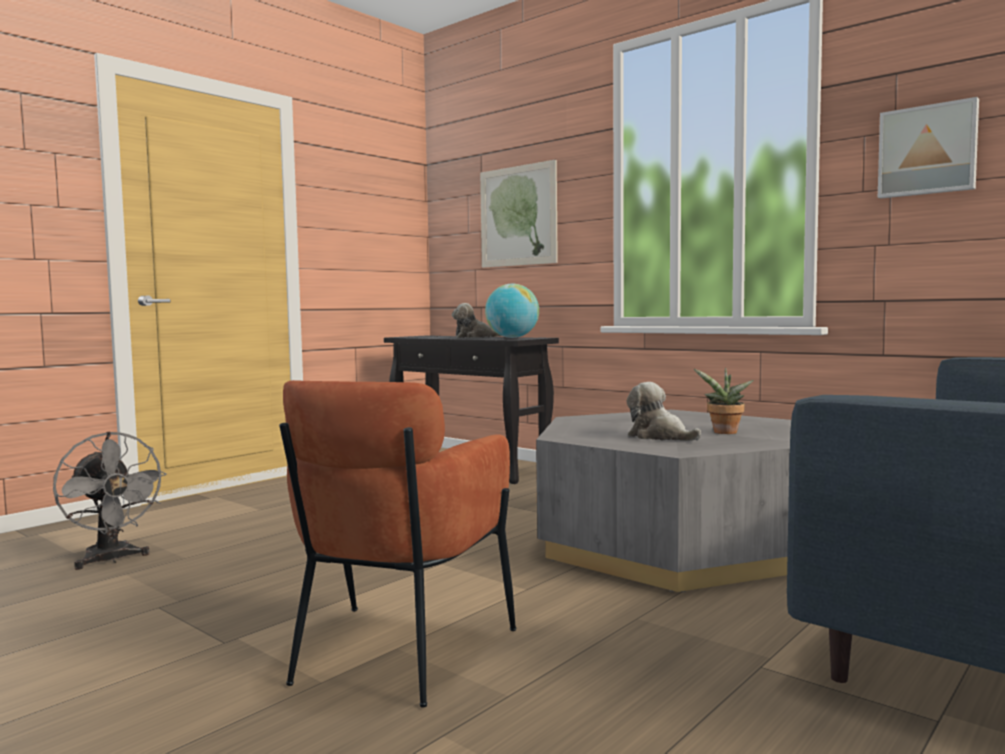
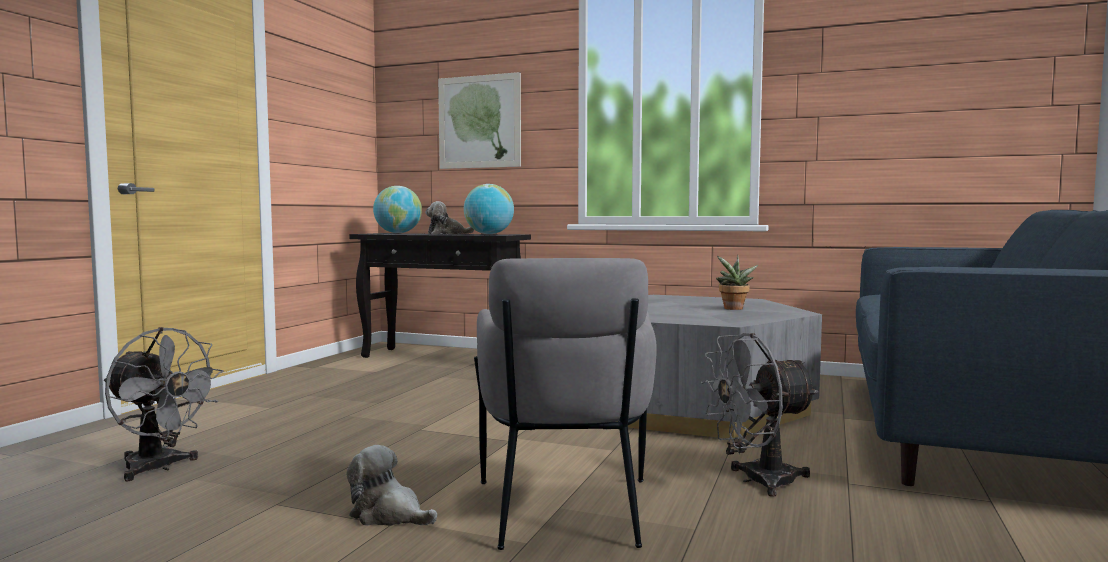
camera: 20 degrees left, 0 degrees up
brown armchair [279,380,517,707] -> grey armchair [474,258,657,550]
plush toy [626,382,701,441] -> plush toy moved to [346,445,437,526]
picture [878,97,979,199] -> none
none -> globe [373,186,422,233]
none -> grey fan [701,333,819,497]

